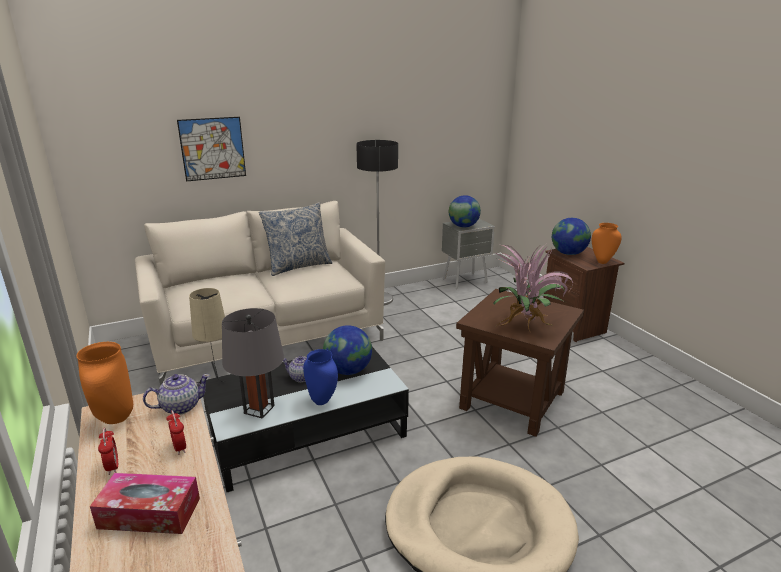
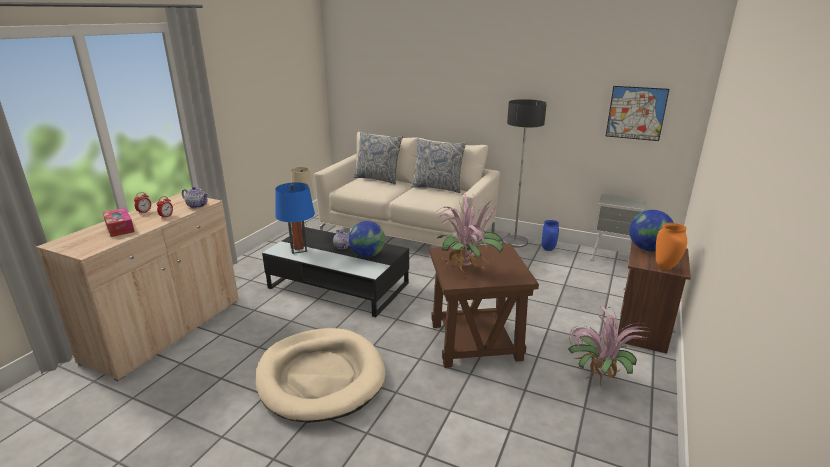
camera: 50 degrees right, 0 degrees up
orange vase [77,342,133,424] -> none
picture [177,117,246,181] -> picture moved to [606,86,669,141]
grey table lamp [222,308,284,419] -> blue table lamp [275,182,315,254]
blue vase [303,349,338,405] -> blue vase moved to [542,220,559,251]
globe [449,195,481,228] -> none
none -> pillow [353,132,403,184]
none -> potted plant [568,306,649,385]

